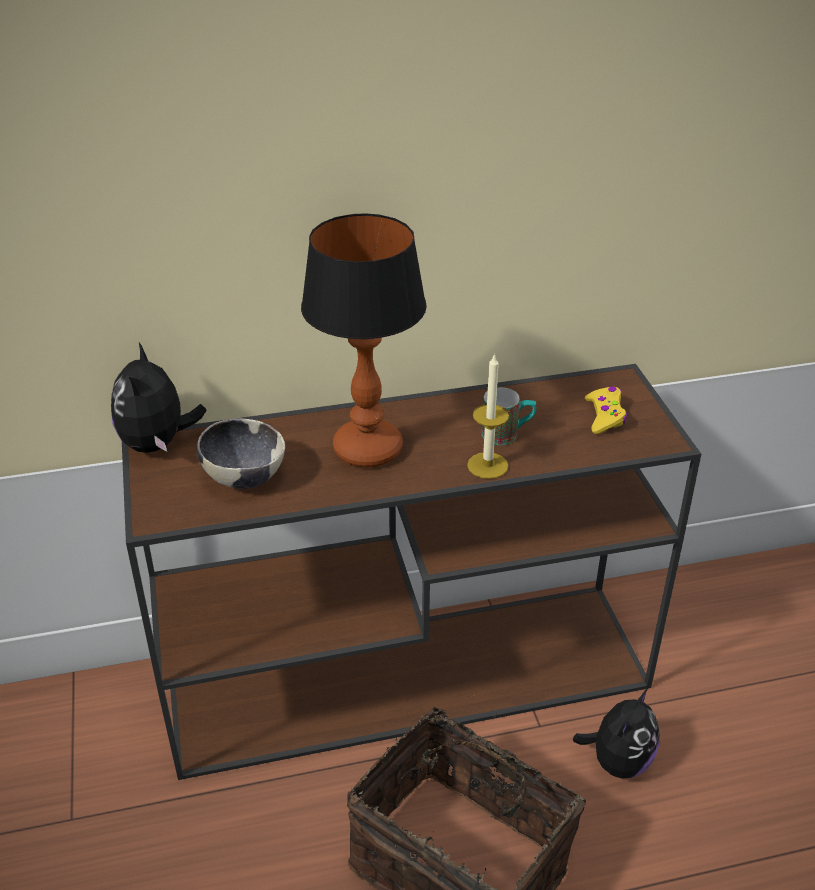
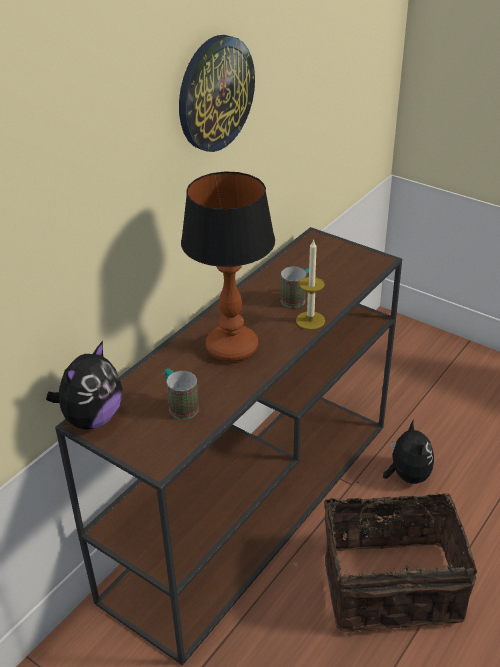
camera: 40 degrees left, 0 degrees up
plush toy [111,343,207,453] -> plush toy turned 105 degrees counterclockwise [46,341,123,430]
bowl [197,418,285,489] -> mug [165,369,199,419]
yellow game controller [585,386,627,434] -> none
none -> wall clock [179,35,255,152]

